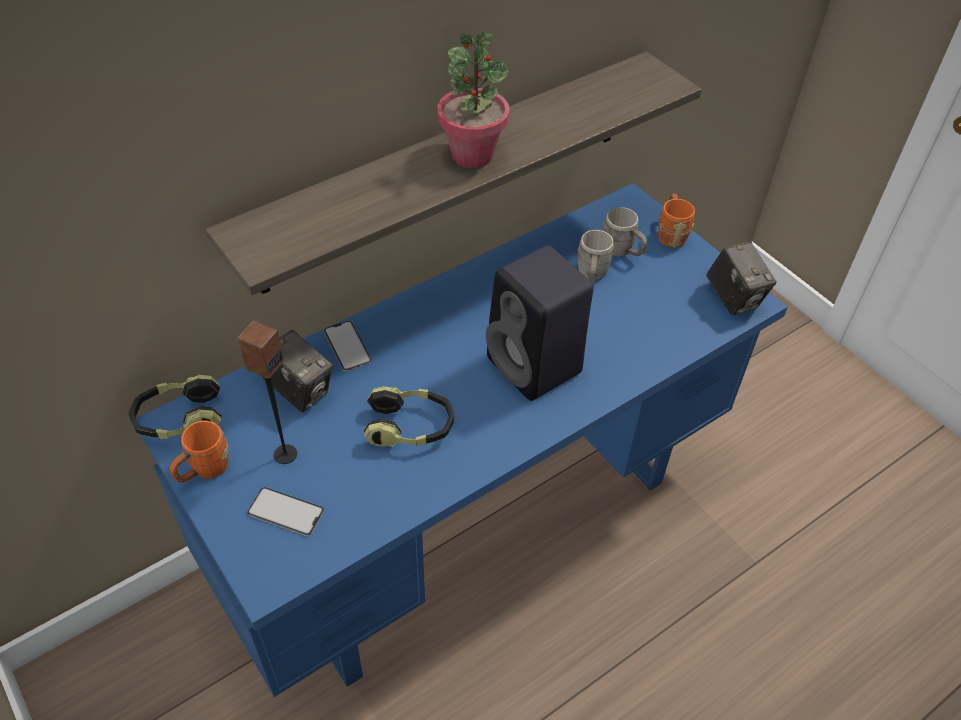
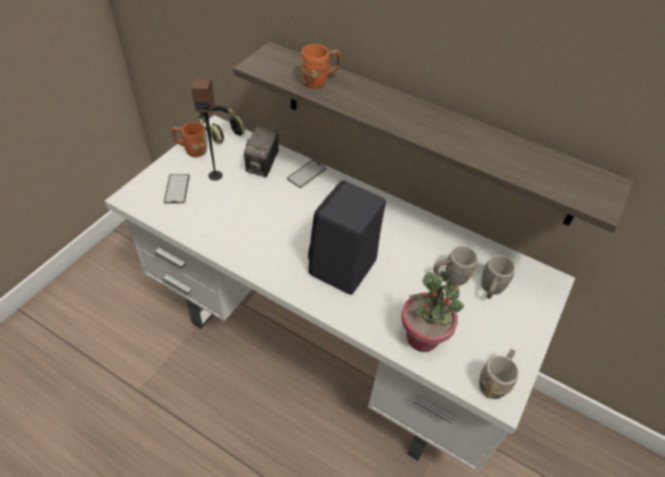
camera: 65 degrees right, 0 degrees up
blue desk [136,183,788,697] -> white desk [105,115,575,472]
headphones [364,386,454,447] -> none
potted plant [438,32,510,168] -> potted plant moved to [401,270,464,352]
orange mug [658,194,695,248] -> orange mug moved to [300,44,342,88]
camera [706,241,777,315] -> grey mug [479,349,519,399]

